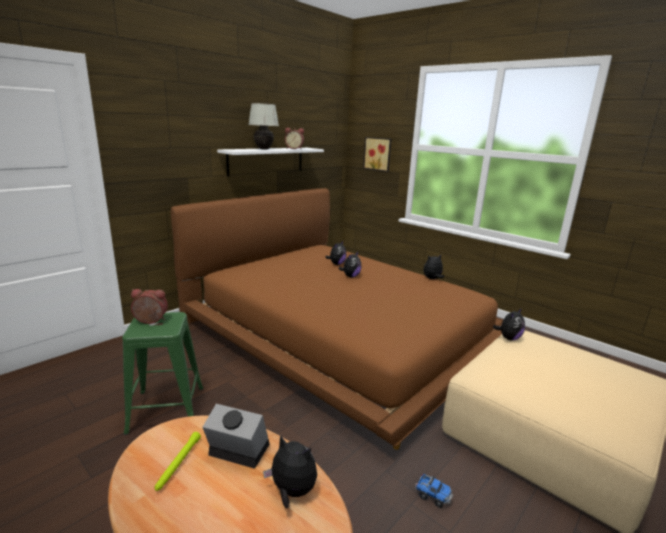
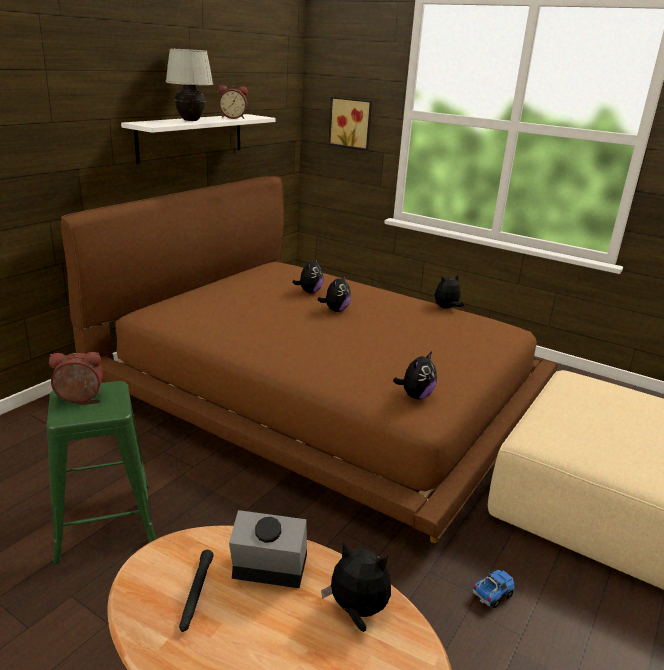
camera: 10 degrees left, 5 degrees up
green flashlight [155,432,201,491] -> black flashlight [179,550,214,632]
toy truck [415,474,453,508] -> toy truck turned 60 degrees counterclockwise [472,570,515,608]
plush toy [493,308,525,341] -> plush toy moved to [393,351,437,399]

